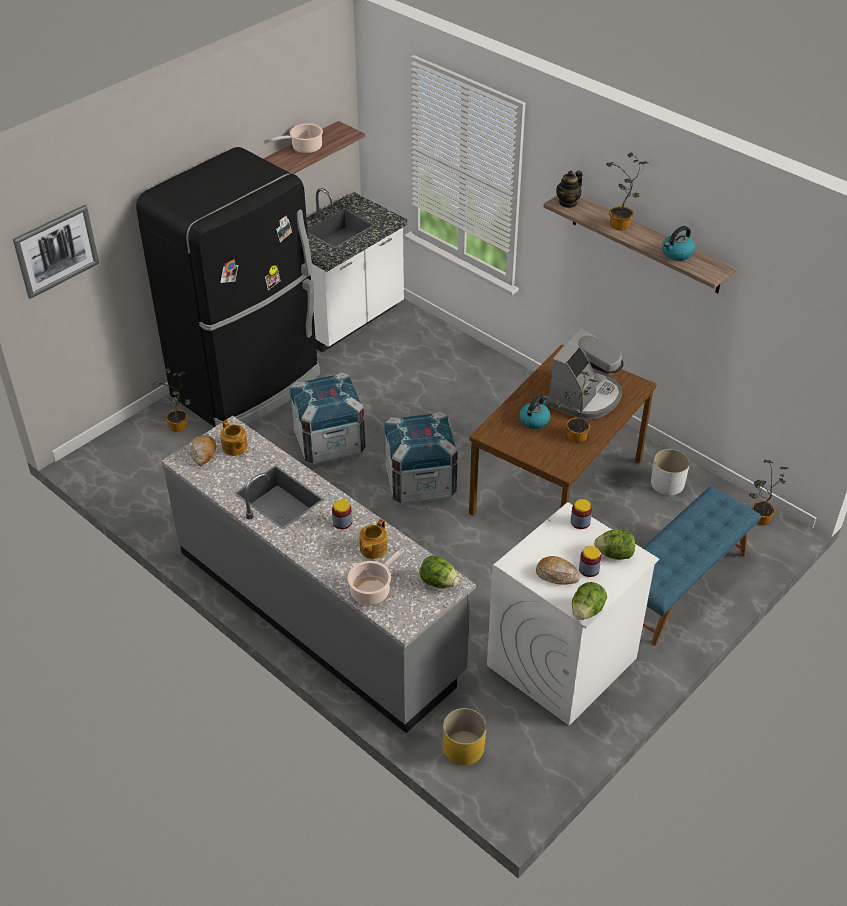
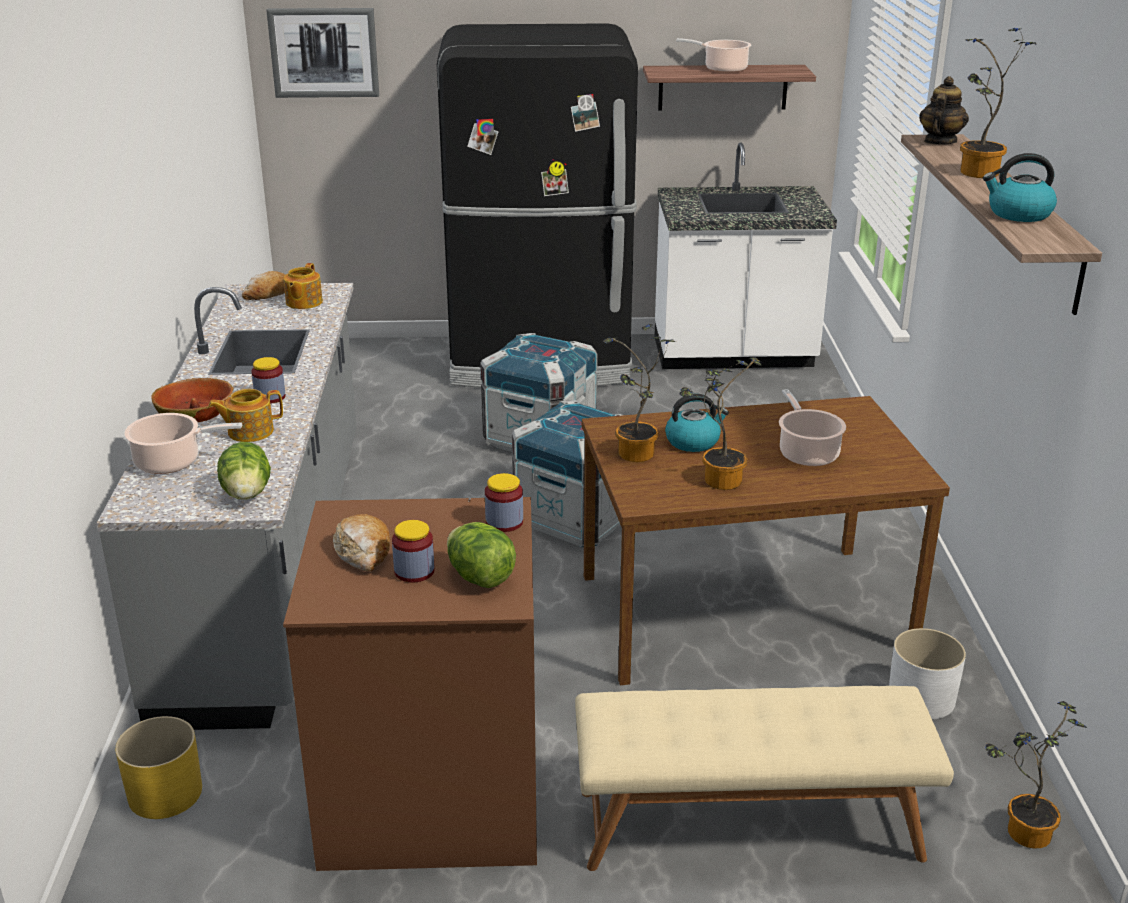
camera: 45 degrees right, 15 degrees down
potted plant [152,368,191,432] -> potted plant moved to [603,324,676,462]
white washing machine [487,502,659,725] -> brown washing machine [283,497,537,871]
coffee machine [546,328,624,419] -> cooking pot [779,389,846,466]
teapot [556,171,582,208] -> teapot turned 120 degrees clockwise [919,76,969,145]
lettuce [572,582,607,620] -> none
blue bench [643,486,761,646] -> beige bench [575,686,954,871]
none -> bowl [151,378,233,422]

